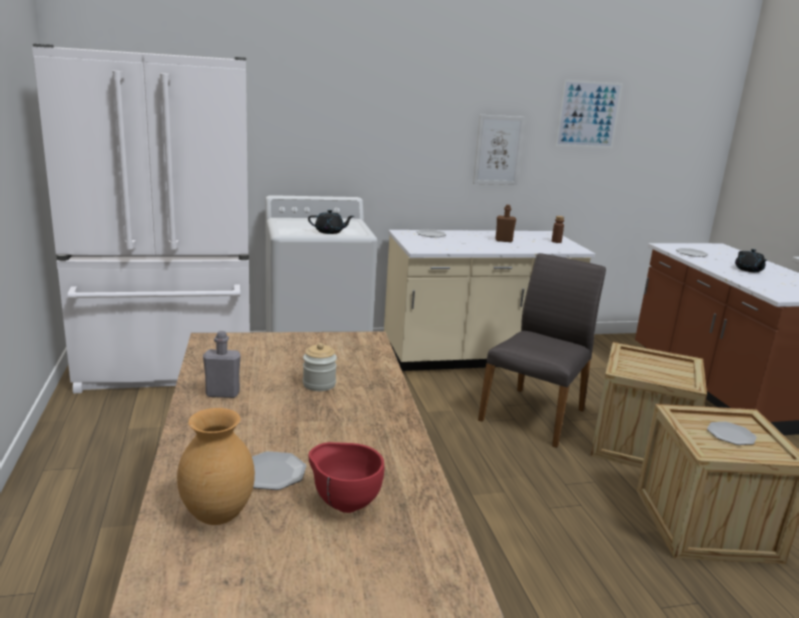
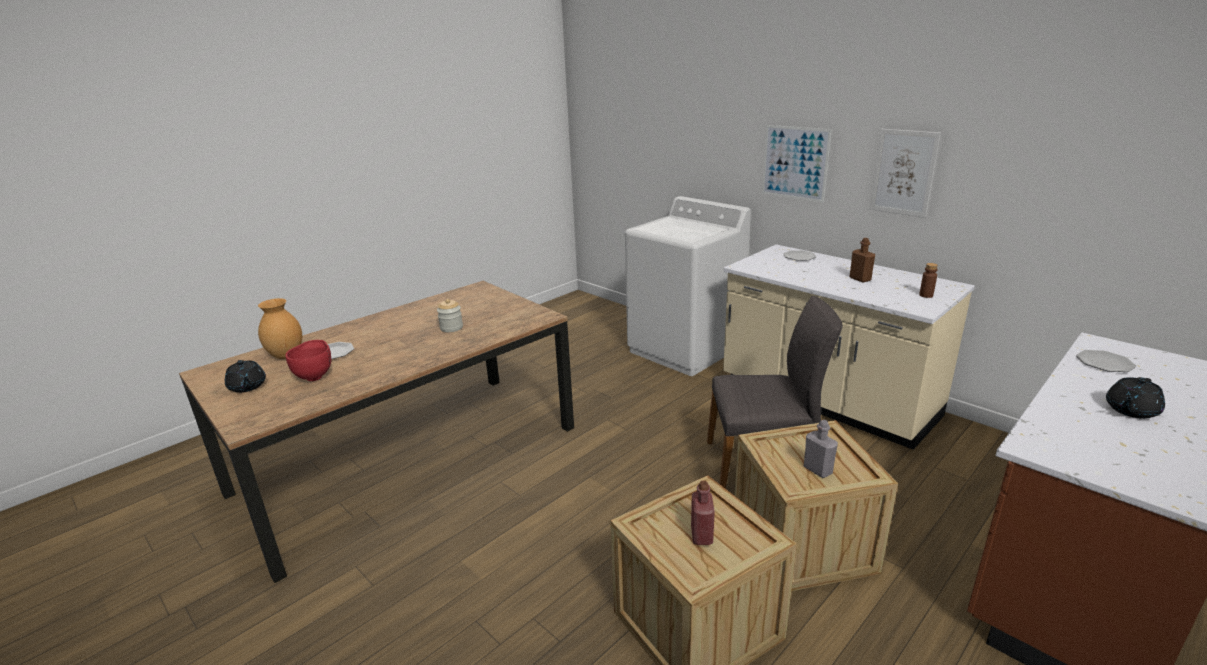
camera: 60 degrees right, 5 degrees up
white fridge [32,44,250,393] -> none
grey bottle [203,331,241,398] -> grey bottle moved to [804,420,838,478]
black teapot [308,210,354,234] -> black teapot moved to [225,360,266,393]
picture [555,79,623,148] -> picture moved to [762,125,832,203]
plate [707,422,757,445] -> red bottle [691,481,715,545]

